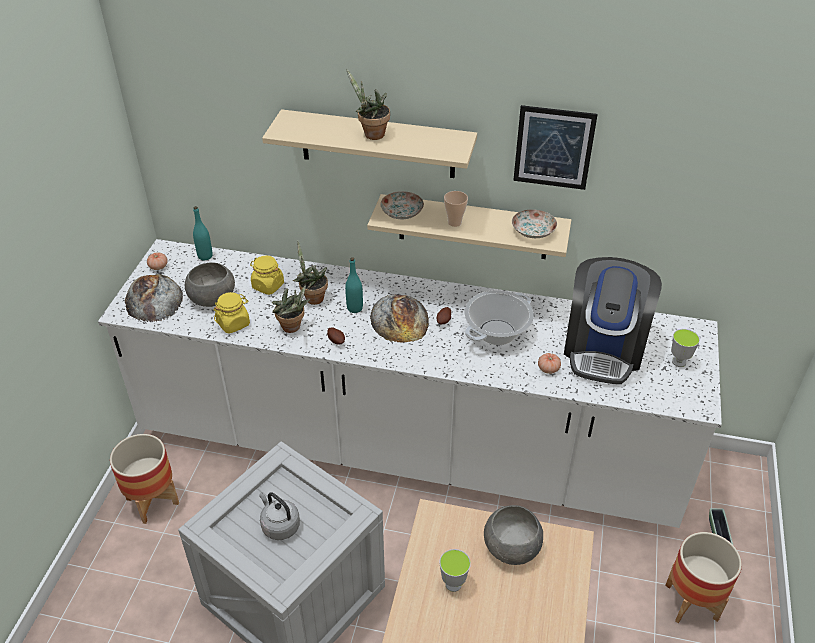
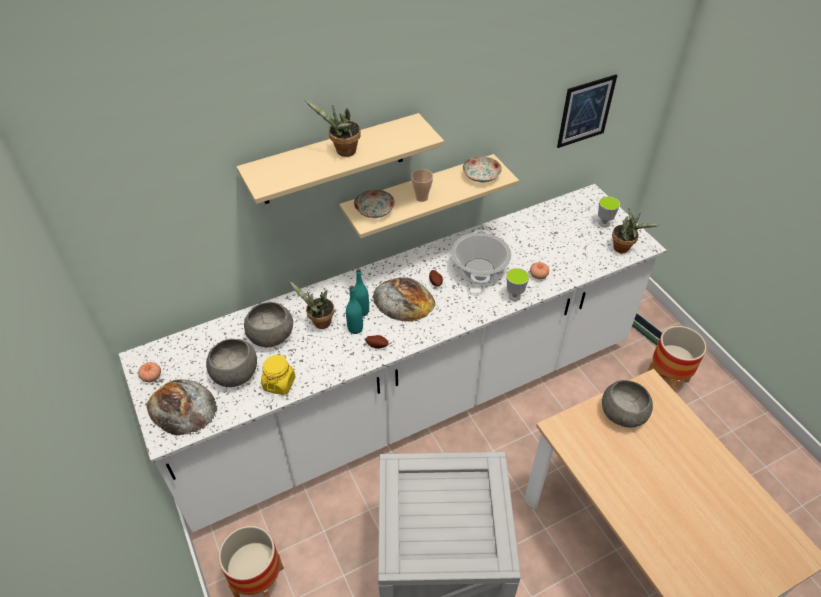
camera: 40 degrees left, 5 degrees up
turquoise bottle [193,206,213,260] -> turquoise bottle moved to [346,286,363,334]
yellow jar [250,256,284,295] -> grey bowl [244,302,293,347]
grey kettle [259,492,300,540] -> none
potted plant [272,284,310,333] -> potted plant moved to [612,207,660,253]
cup [439,549,471,592] -> cup moved to [506,268,529,301]
picture [513,105,598,190] -> picture moved to [557,74,617,148]
coffee machine [564,257,662,384] -> none

